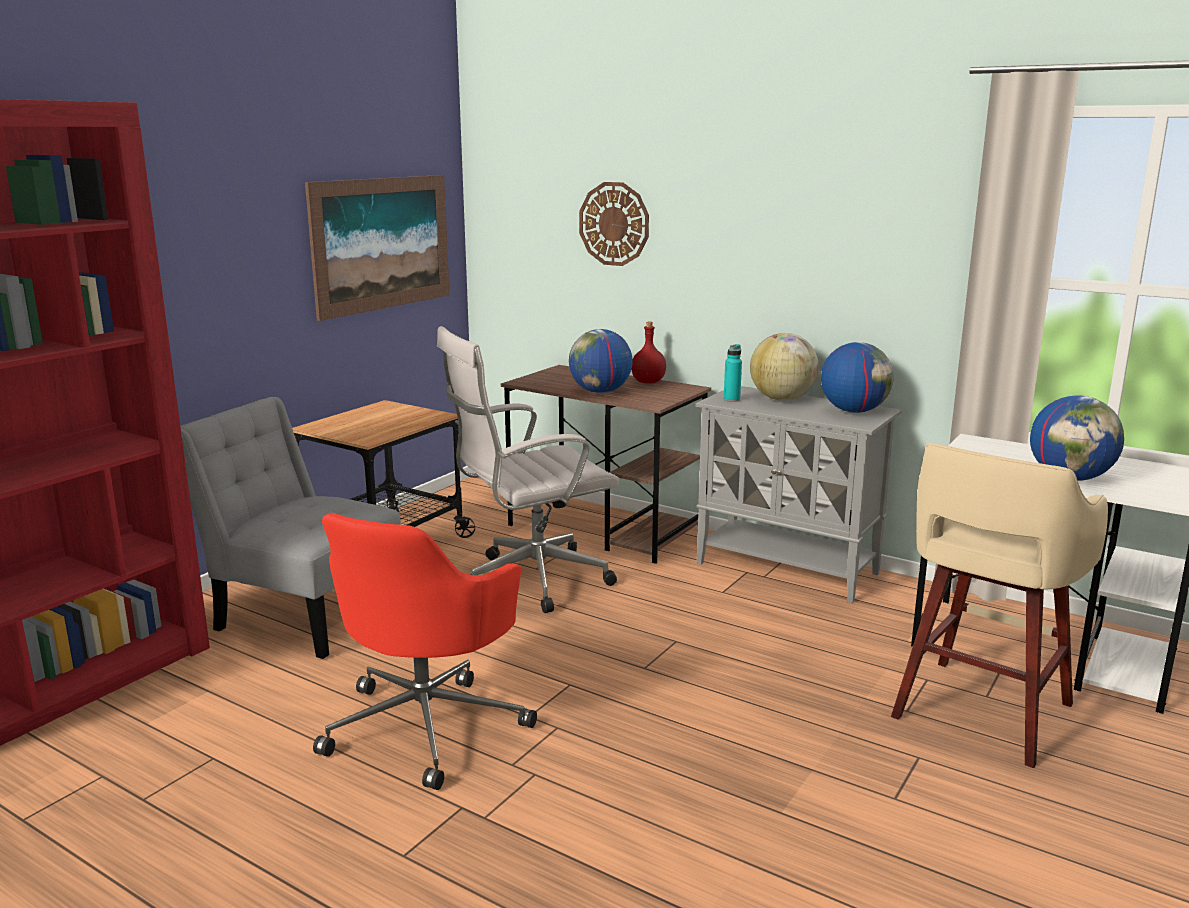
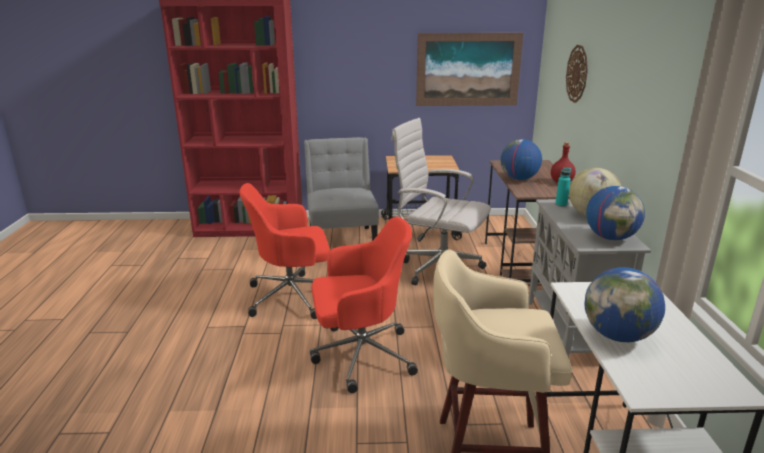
camera: 55 degrees right, 5 degrees up
none -> red office chair [310,216,418,393]

